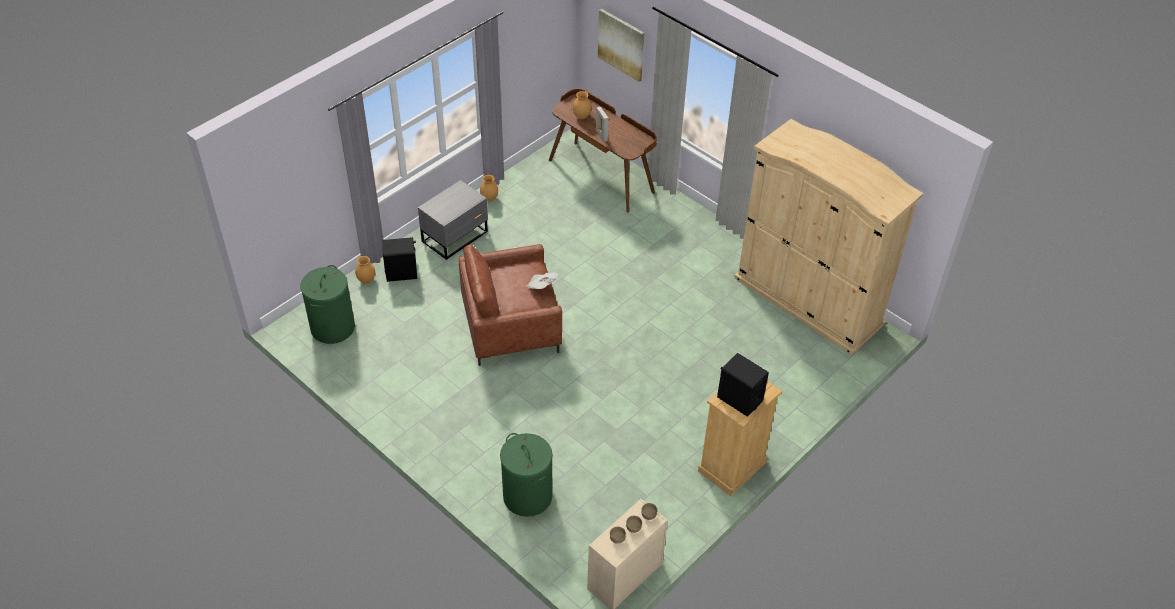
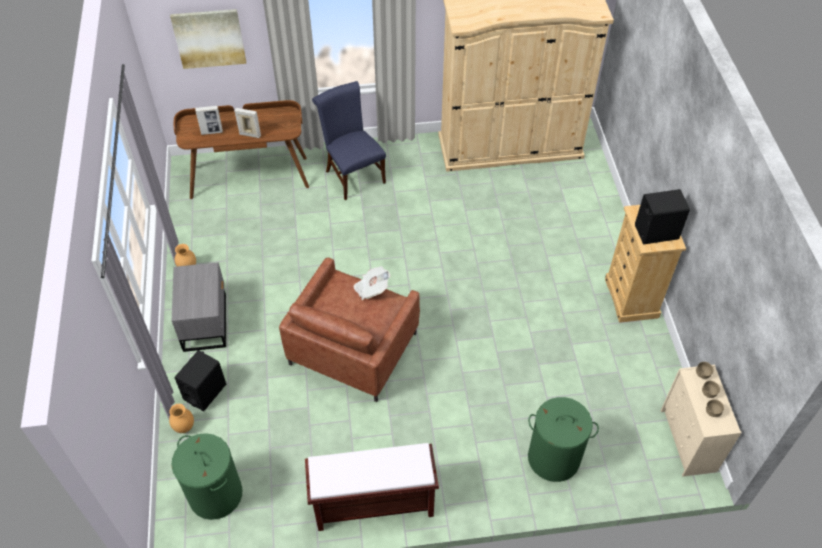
camera: 50 degrees left, 5 degrees up
brown vase [573,91,591,119] -> picture frame [195,106,223,135]
none -> brown bench [305,443,439,531]
none -> blue chair [312,81,386,200]

